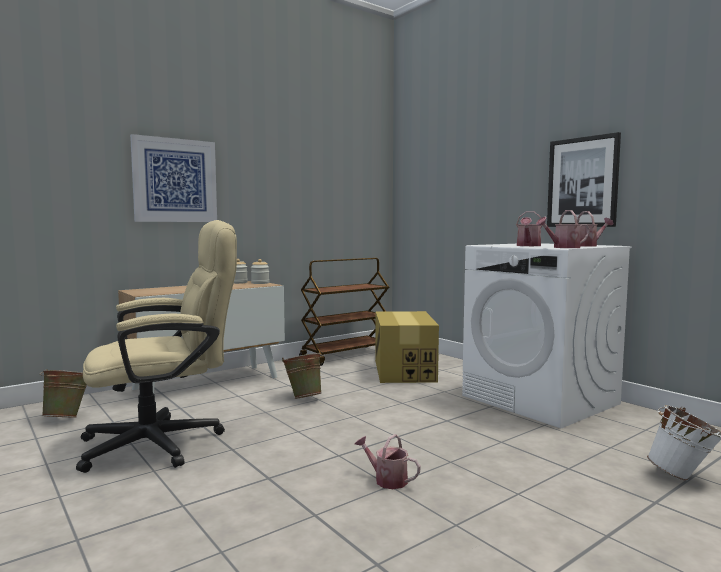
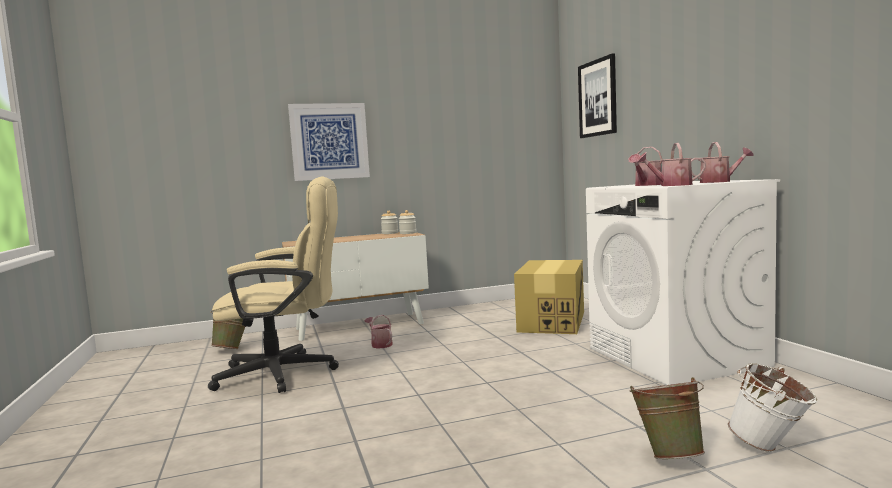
camera: 20 degrees right, 0 degrees up
green bucket [282,353,323,399] -> green bucket moved to [630,377,705,459]
brown cart [299,258,389,366] -> none
watering can [355,434,421,489] -> watering can moved to [365,315,393,349]
picture [547,132,621,227] -> picture moved to [578,53,617,138]

